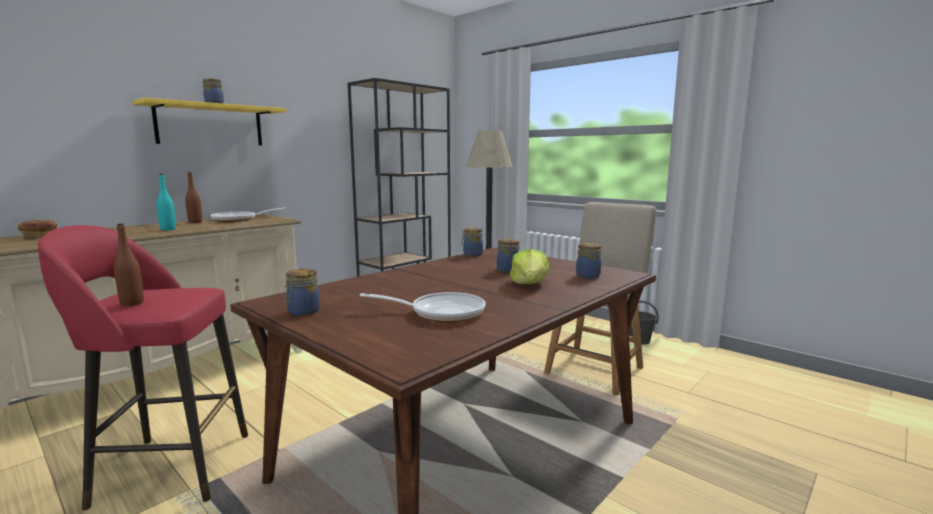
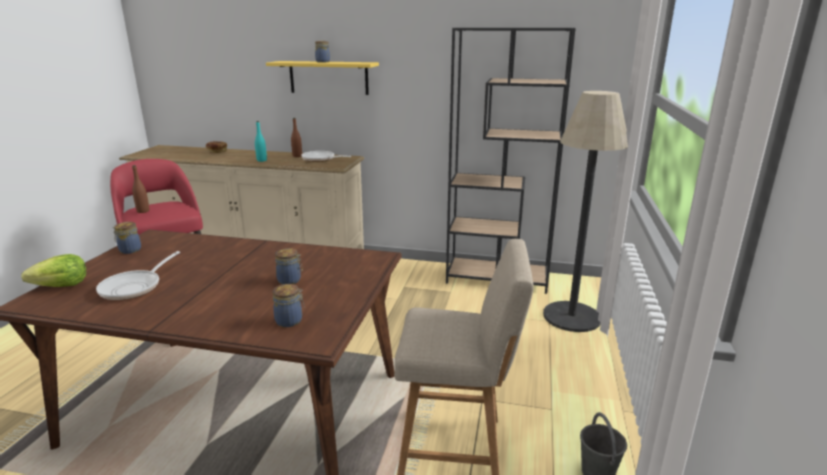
camera: 60 degrees right, 10 degrees up
frying pan [360,292,486,322] -> frying pan turned 45 degrees clockwise [96,251,180,300]
jar [461,227,483,257] -> none
lettuce [510,249,550,284] -> lettuce moved to [21,254,86,287]

